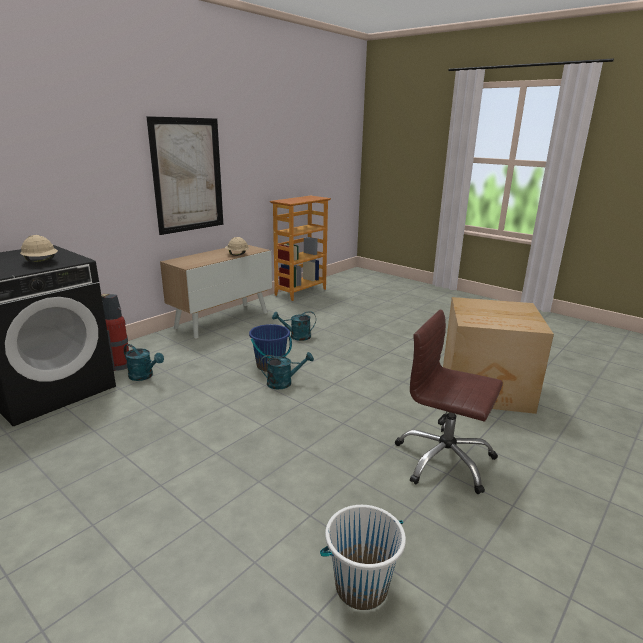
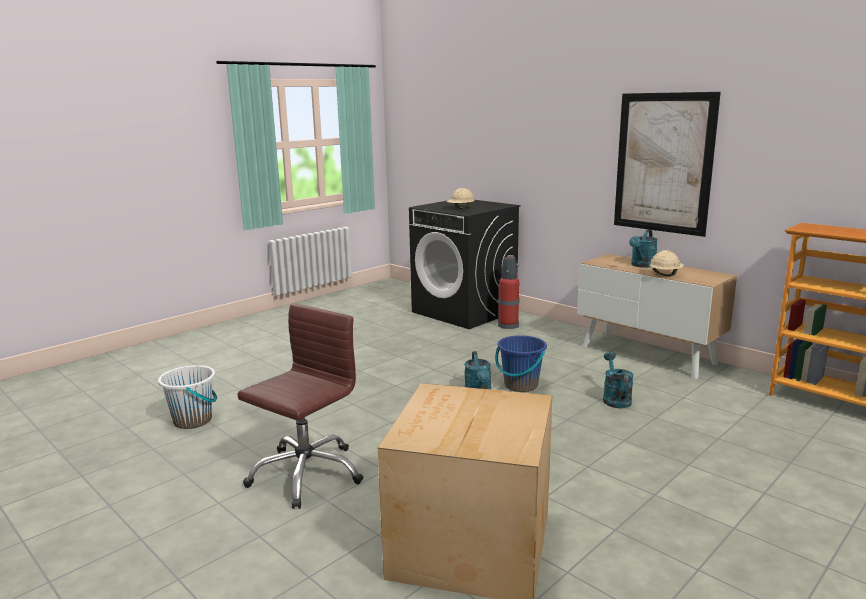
camera: 95 degrees right, 5 degrees down
turquoise watering can [124,344,164,381] -> turquoise watering can moved to [629,229,658,268]

